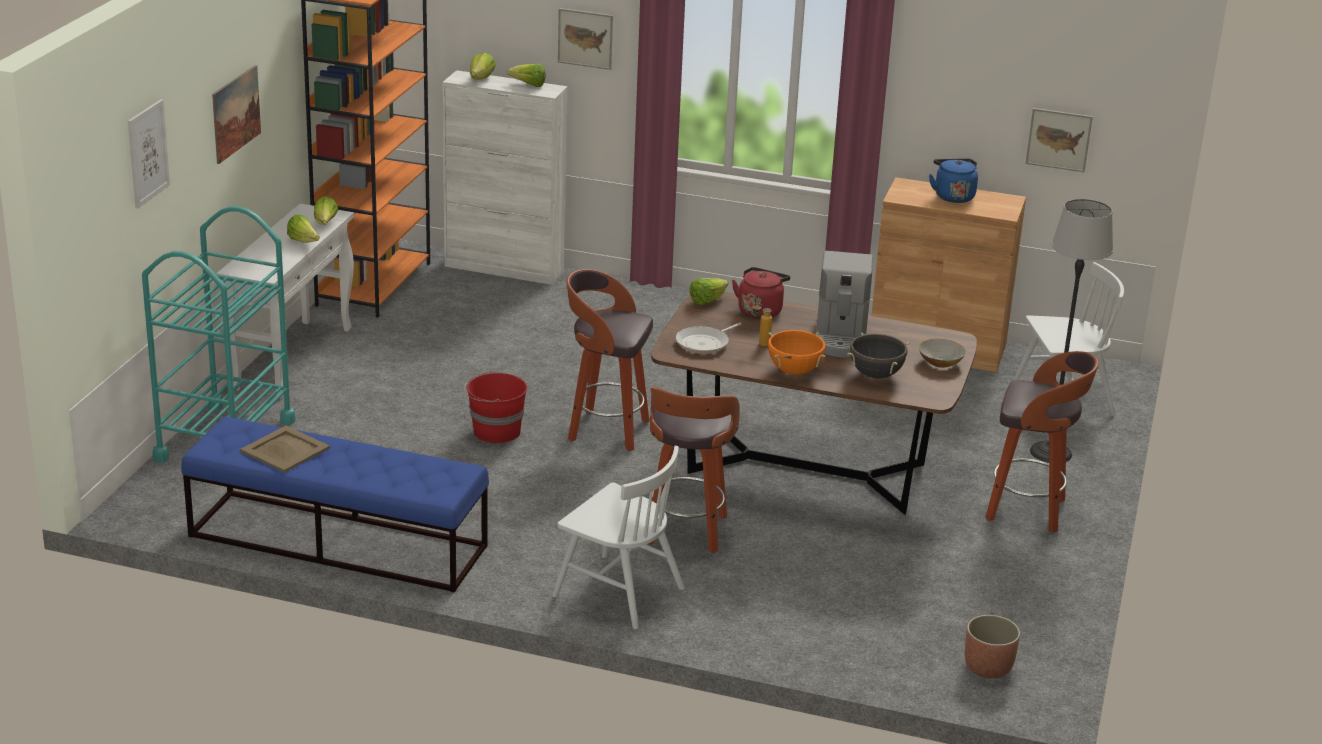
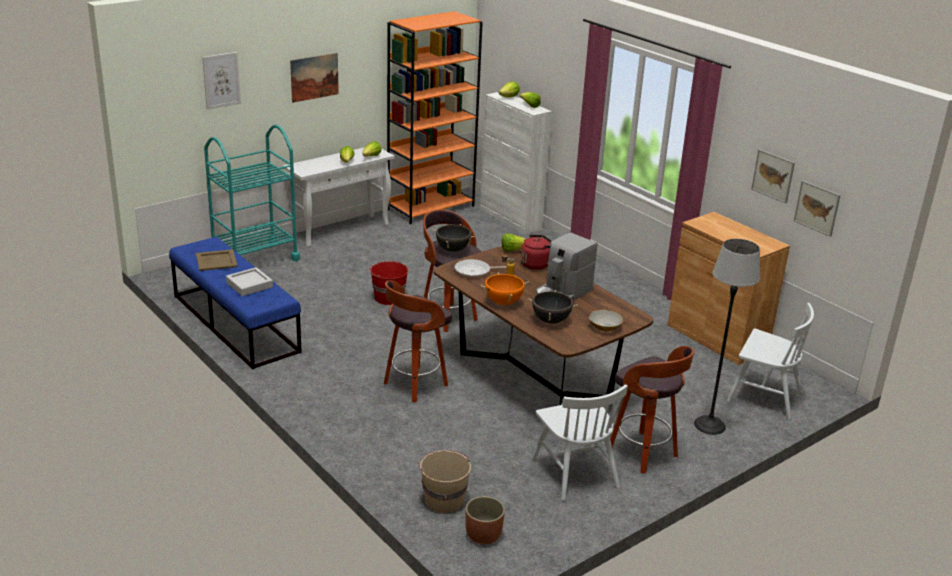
camera: 35 degrees right, 0 degrees up
white chair [552,446,685,629] -> white chair moved to [531,384,628,501]
picture [558,8,613,70] -> picture moved to [751,149,795,204]
blue kettle [929,159,978,203] -> none
none -> grey tray [226,267,273,296]
none -> beige bucket [419,450,471,513]
none -> black cooking pot [433,224,475,252]

